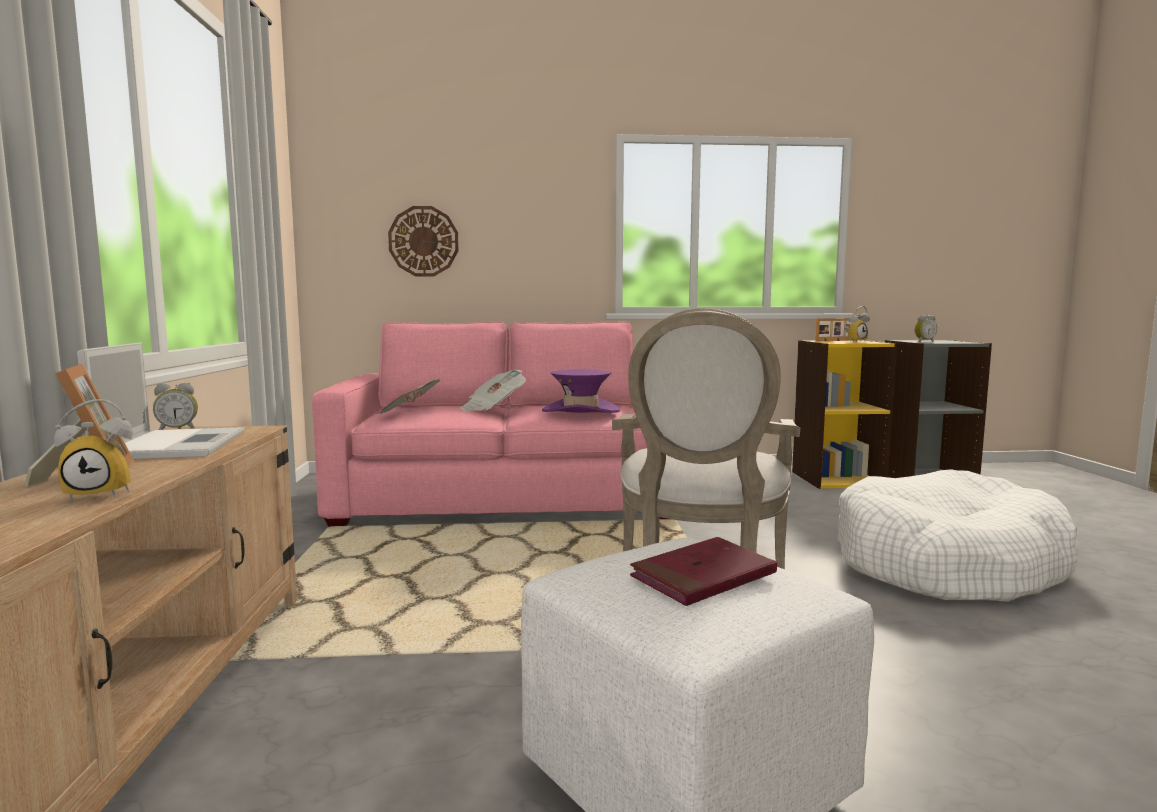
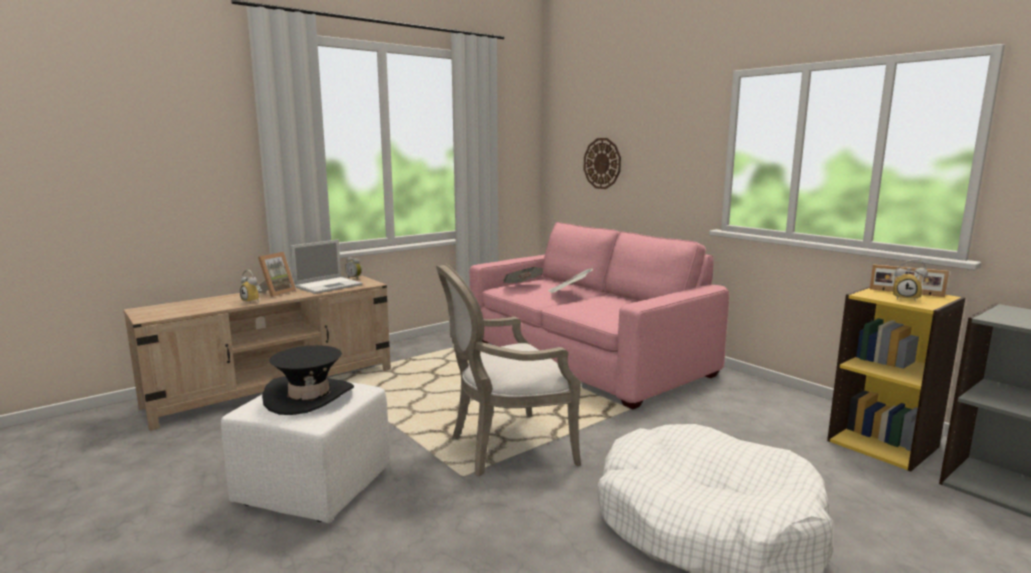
camera: 55 degrees right, 5 degrees up
purple hat [542,370,620,413] -> none
red book [630,537,777,606] -> black hat [262,345,354,415]
alarm clock [915,315,937,342] -> none

